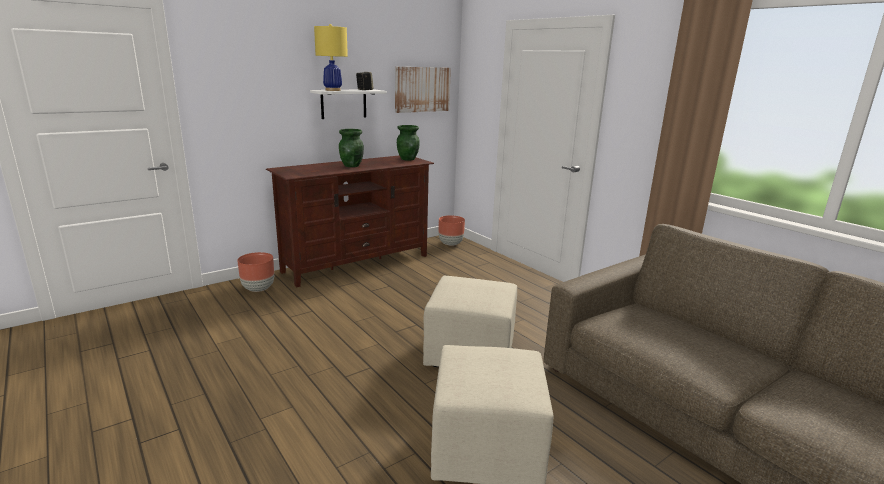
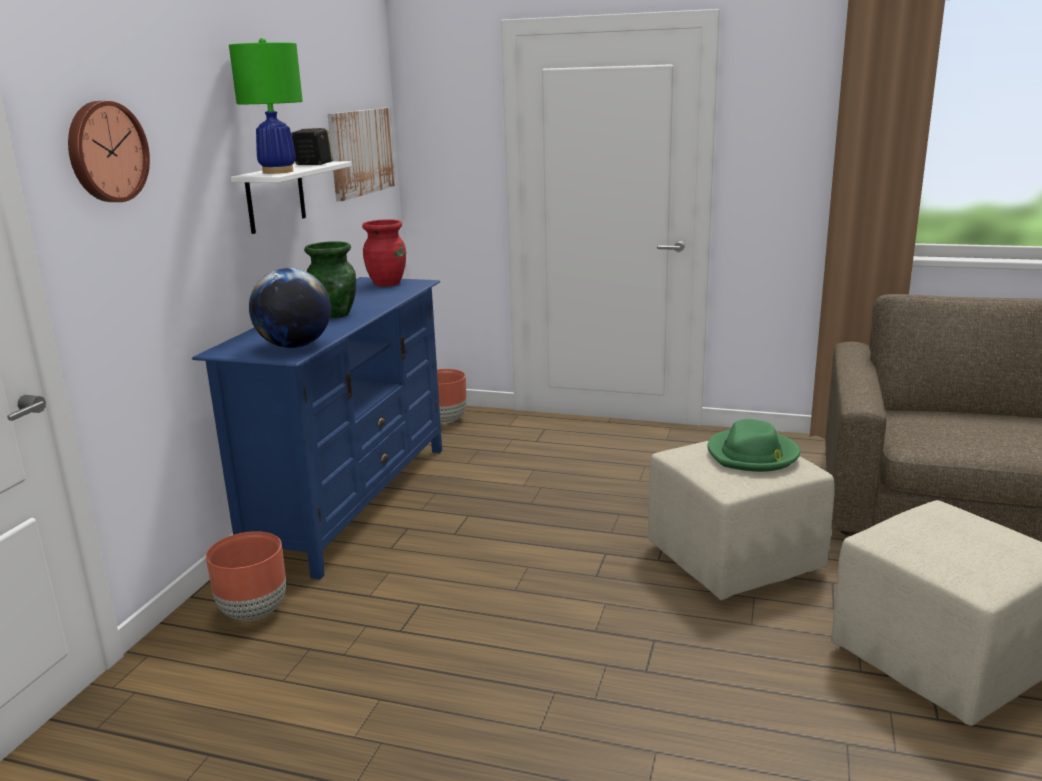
camera: 35 degrees left, 0 degrees up
brown tv stand [266,155,434,287] -> blue tv stand [192,277,442,580]
yellow table lamp [314,24,348,91] -> green table lamp [229,38,303,174]
green vase [397,125,420,161] -> red vase [362,219,406,287]
none -> wall clock [68,101,150,202]
none -> globe [249,268,331,348]
none -> green hat [707,419,800,472]

